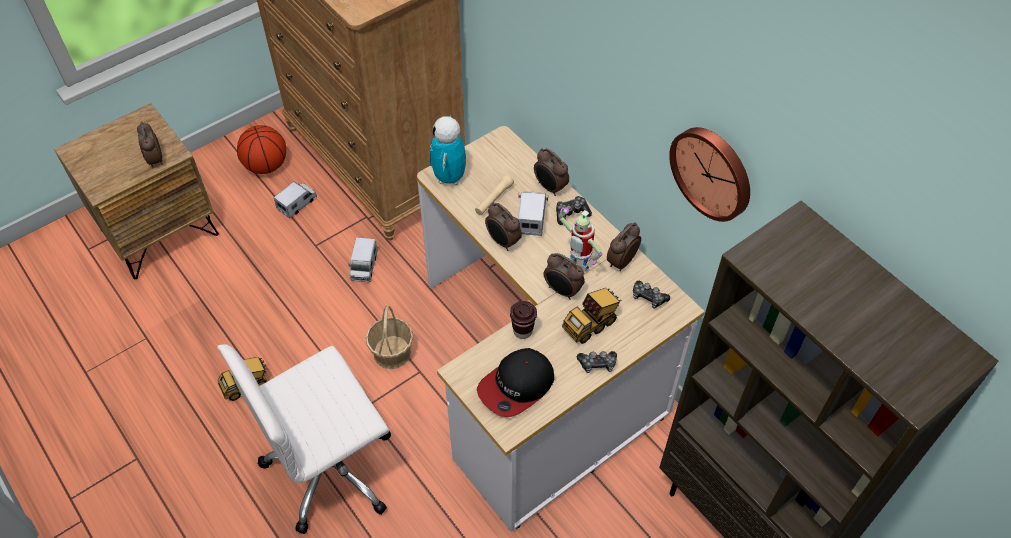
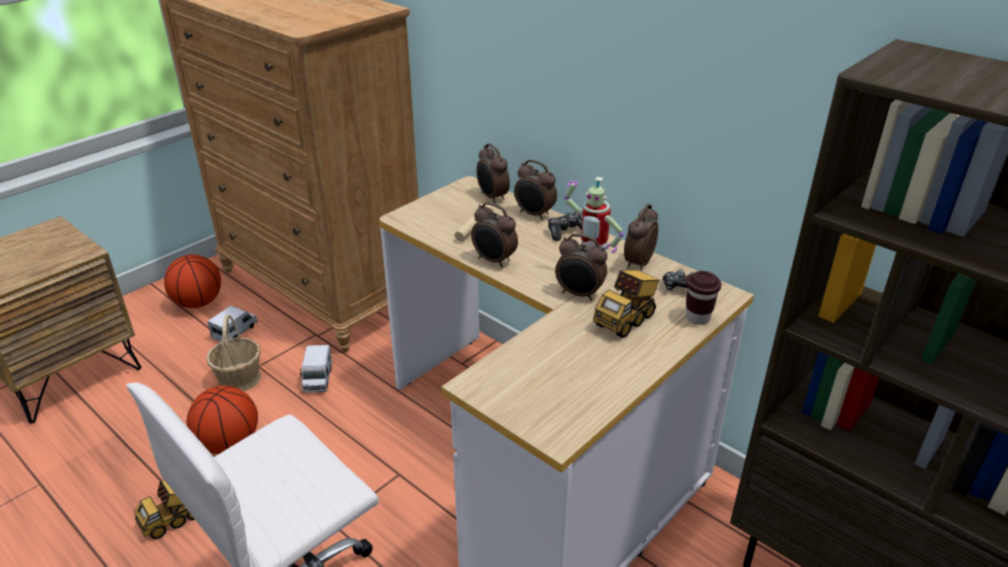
camera: 10 degrees left, 20 degrees down
alarm clock [137,121,162,168] -> alarm clock moved to [476,143,510,203]
basket [366,306,413,369] -> basket moved to [207,314,261,391]
toy robot [430,115,466,185] -> none
cap [477,348,554,417] -> none
brown cup [510,301,537,339] -> brown cup moved to [686,271,721,325]
toy truck [518,191,548,236] -> none
game controller [577,351,617,373] -> none
wall clock [669,127,750,222] -> none
none -> basketball [187,386,258,454]

